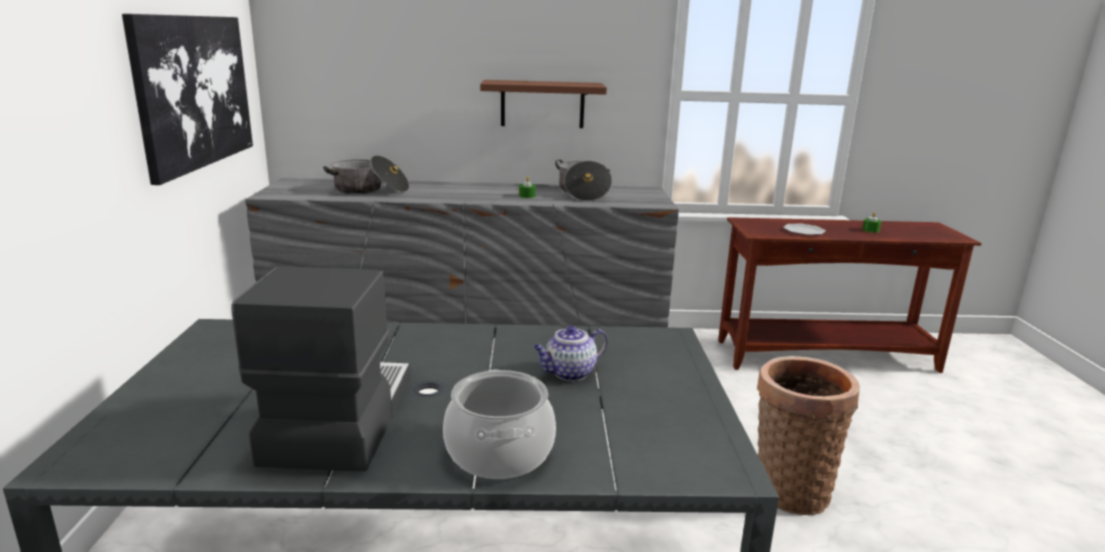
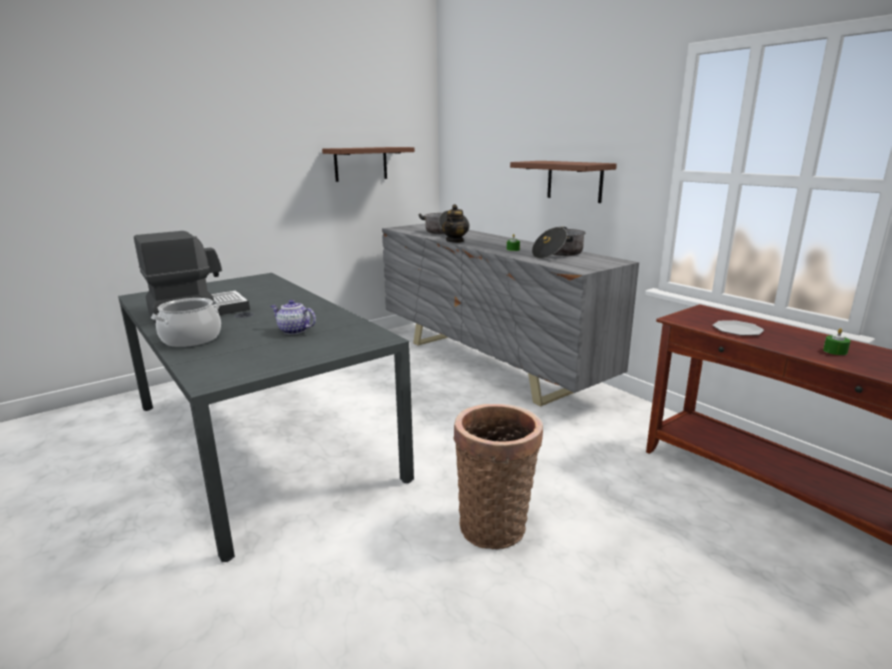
camera: 55 degrees right, 0 degrees up
picture [122,14,253,185] -> brown shelf [322,147,415,182]
none -> teapot [442,204,468,243]

